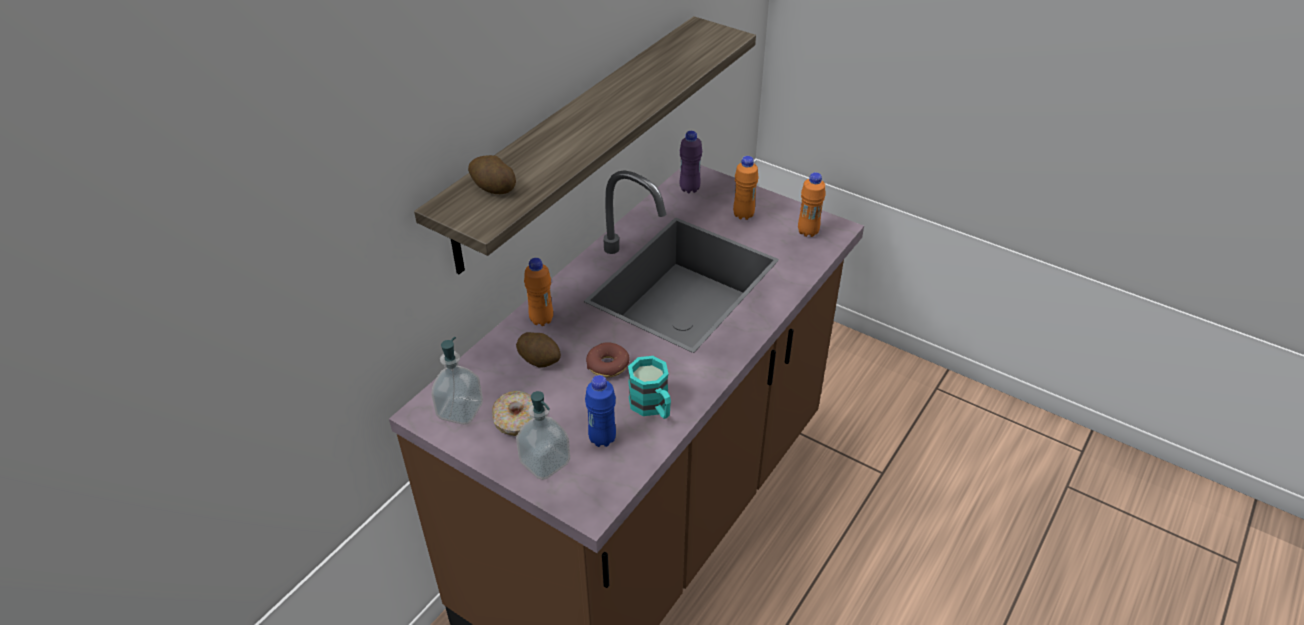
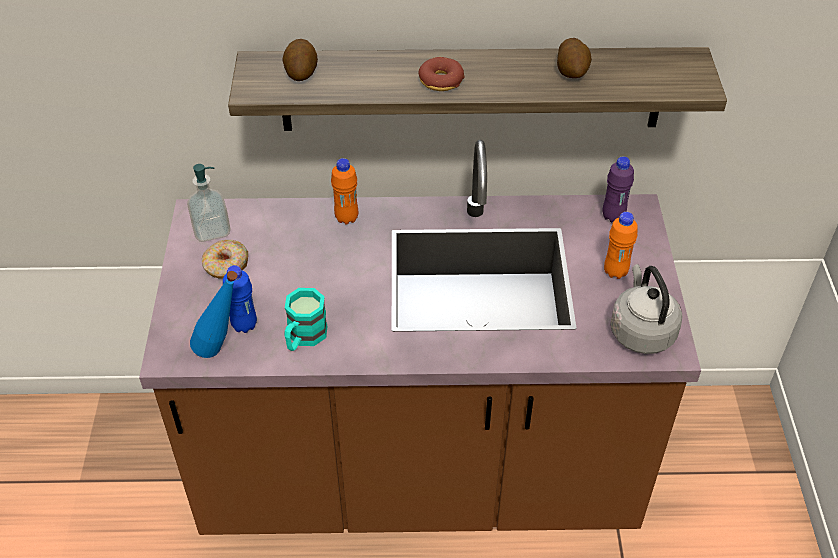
camera: 55 degrees right, 5 degrees up
potato [516,332,561,368] -> potato moved to [557,38,592,78]
soap dispenser [516,391,570,480] -> none
donut [586,342,630,378] -> donut moved to [418,57,465,91]
orange bottle [798,172,826,237] -> grey kettle [610,264,682,354]
none -> blue bottle [190,271,237,358]

